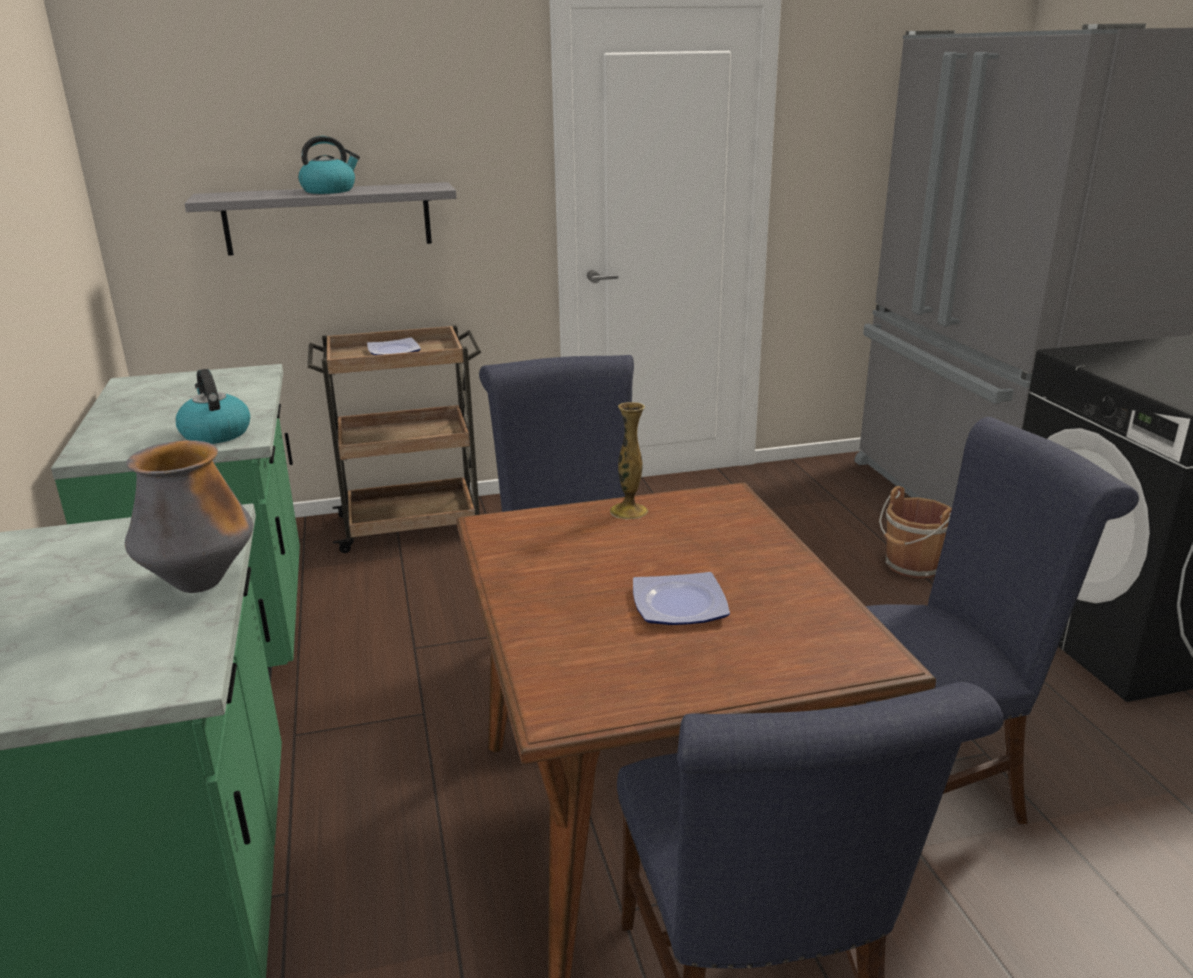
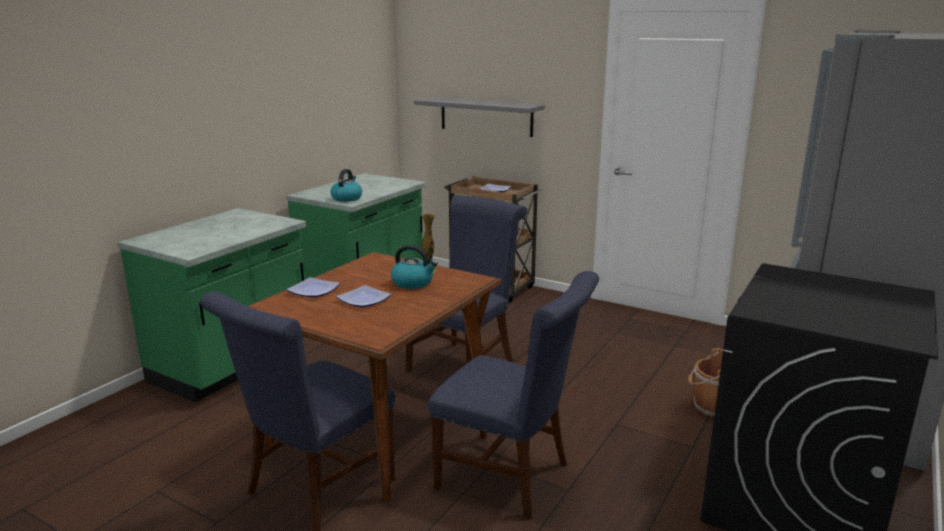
camera: 45 degrees right, 5 degrees down
vase [125,440,253,593] -> none
kettle [298,136,360,194] -> kettle moved to [391,245,438,289]
none -> plate [286,277,340,297]

